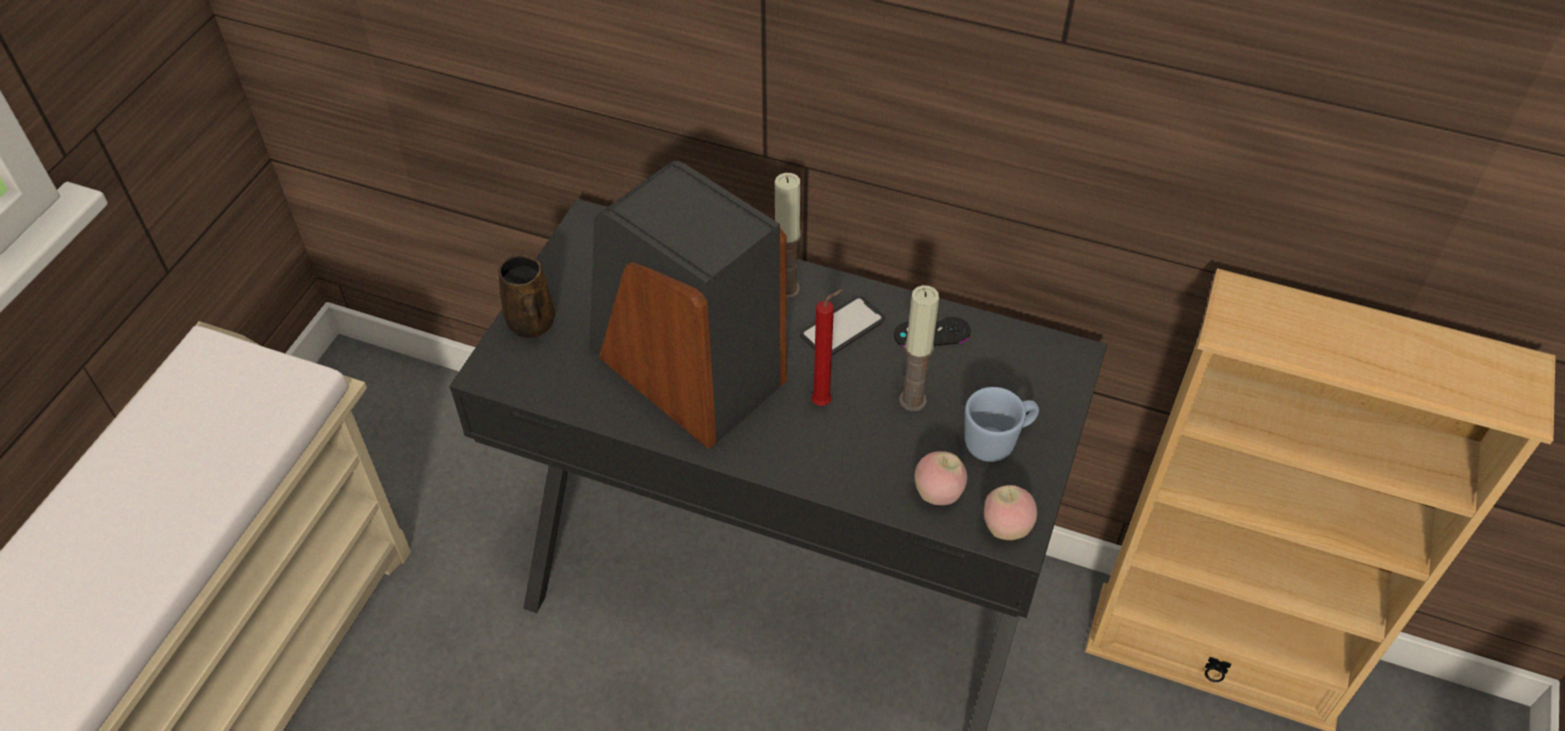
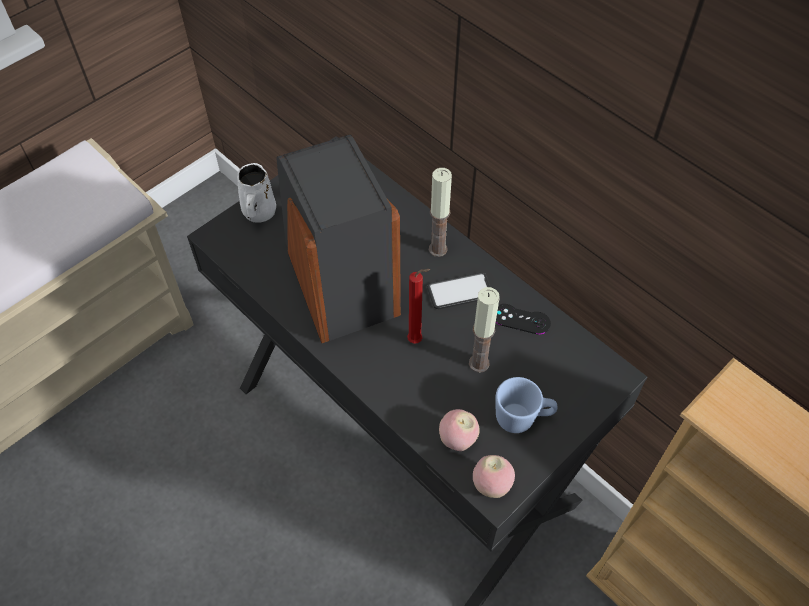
camera: 25 degrees right, 5 degrees up
brown mug [498,254,555,338] -> white mug [237,163,276,223]

